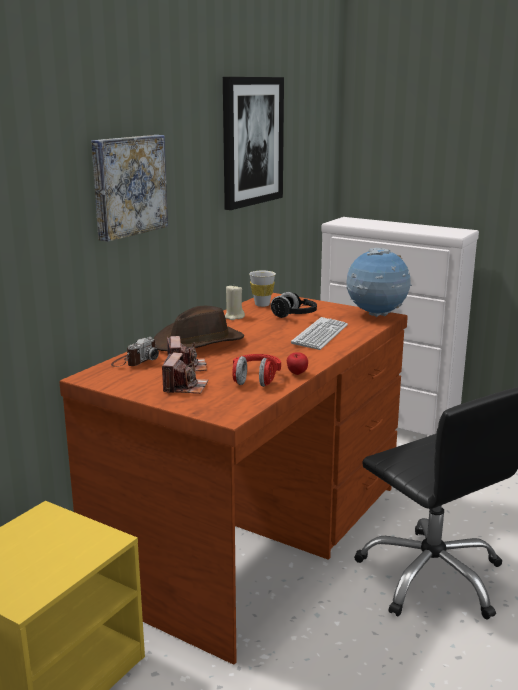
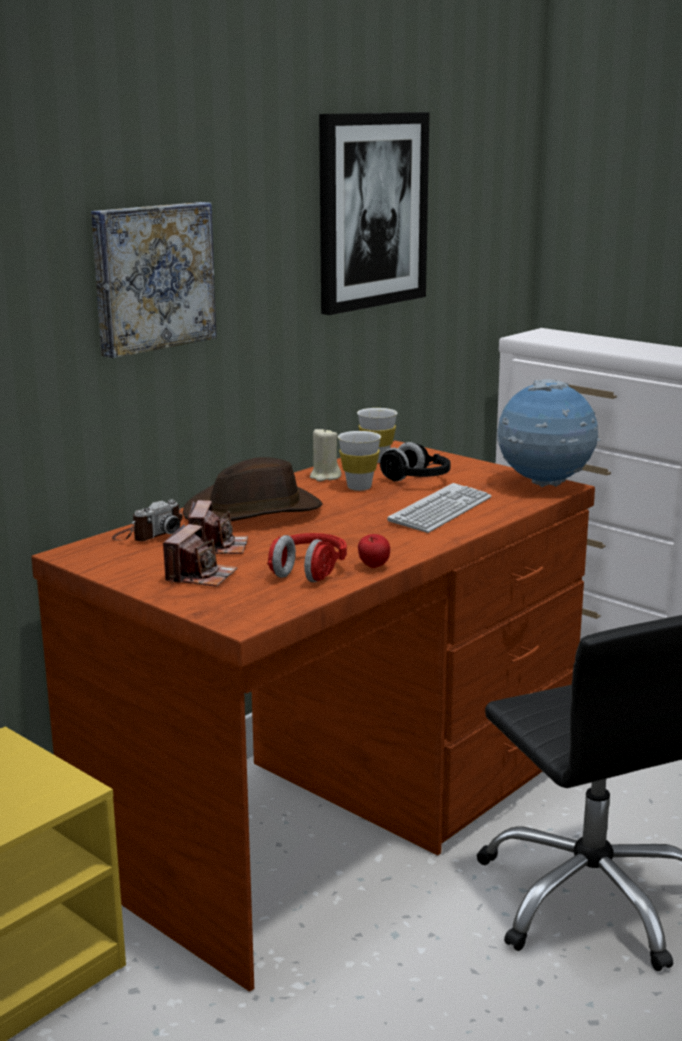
camera: 10 degrees right, 0 degrees up
none -> white cup [338,431,381,491]

